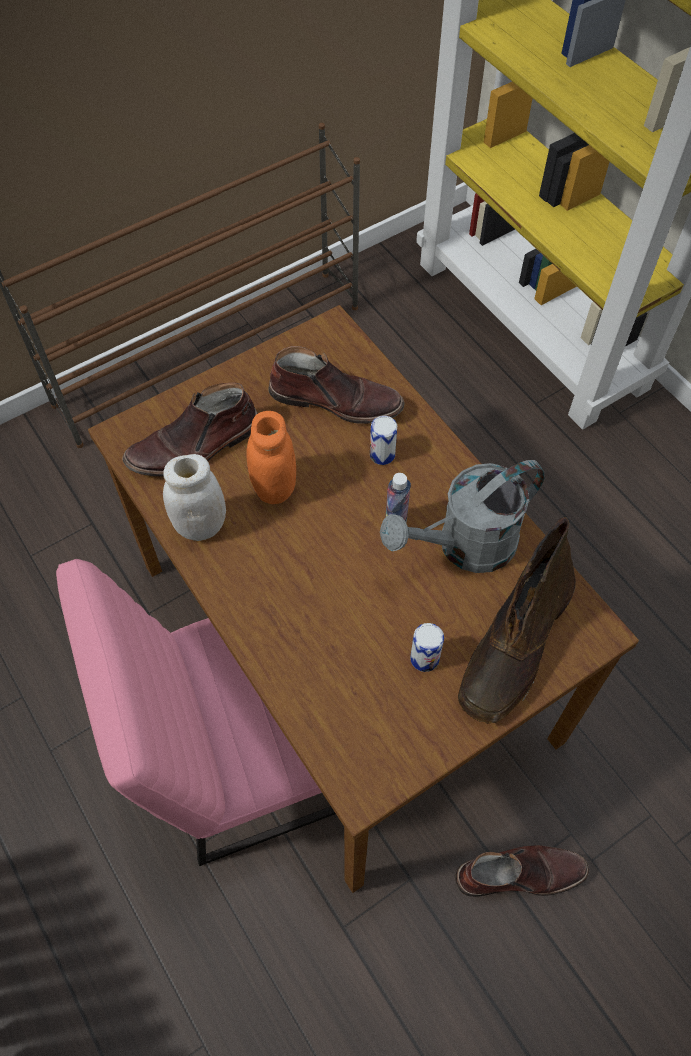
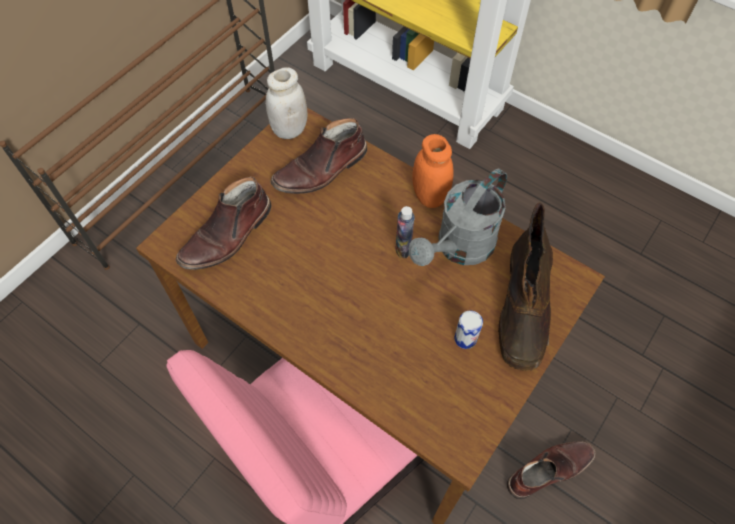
camera: 20 degrees left, 0 degrees up
white jar [163,454,226,541] -> white jar moved to [266,67,308,139]
orange jar [246,411,296,504] -> orange jar moved to [412,134,454,208]
brown boot [268,346,405,424] -> brown boot turned 150 degrees clockwise [270,118,367,194]
can [370,416,397,465] -> none

